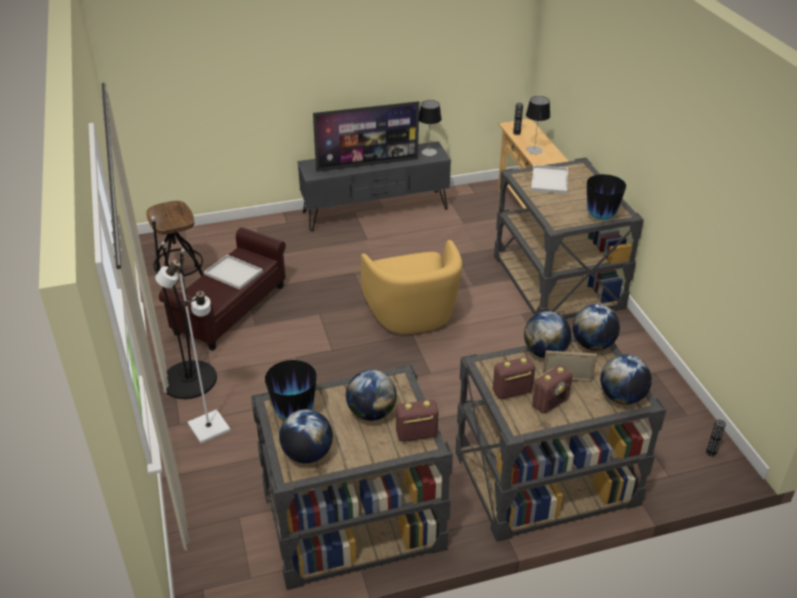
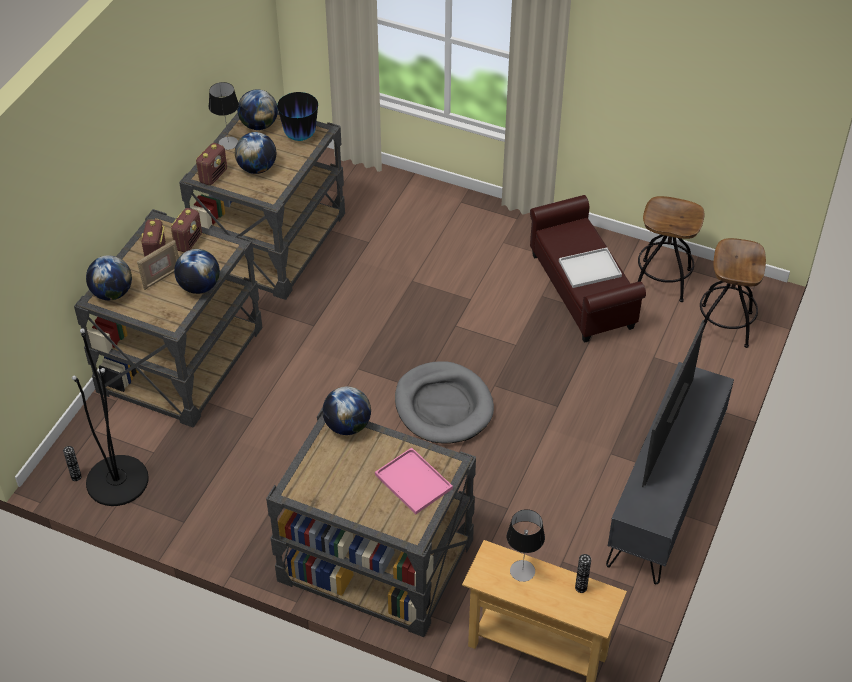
camera: 130 degrees right, 10 degrees up
black floor lamp [151,216,217,399] -> black floor lamp moved to [72,328,149,506]
white floor lamp [155,257,230,443] -> none
yellow armchair [361,240,462,334] -> grey dog bed [395,361,494,444]
table lamp [419,100,442,156] -> table lamp moved to [209,82,239,150]
white tray [531,165,568,194] -> pink tray [375,447,453,515]
globe [572,304,620,350] -> globe moved to [322,386,371,435]
vase [587,174,626,220] -> none
none -> brown stool [700,238,766,348]

